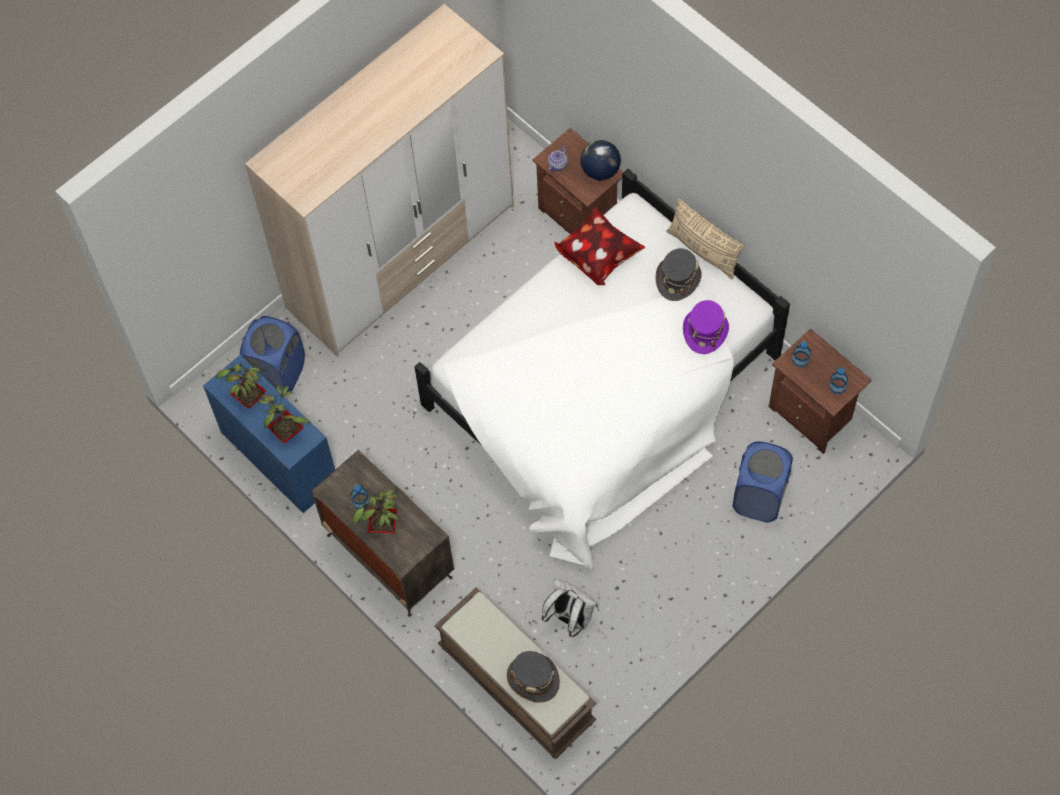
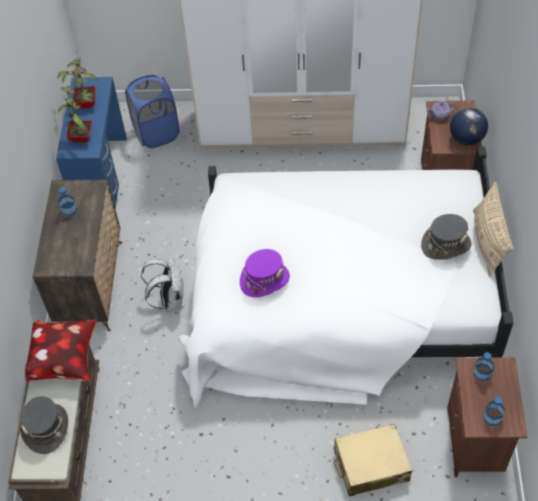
camera: 45 degrees right, 10 degrees down
potted plant [352,488,399,533] -> none
white backpack [542,579,598,637] -> white backpack moved to [141,256,184,312]
pillow [554,207,645,285] -> pillow moved to [25,319,97,383]
purple hat [683,300,729,354] -> purple hat moved to [240,249,290,297]
blue laundry basket [733,441,793,522] -> beige suitcase [334,424,412,497]

